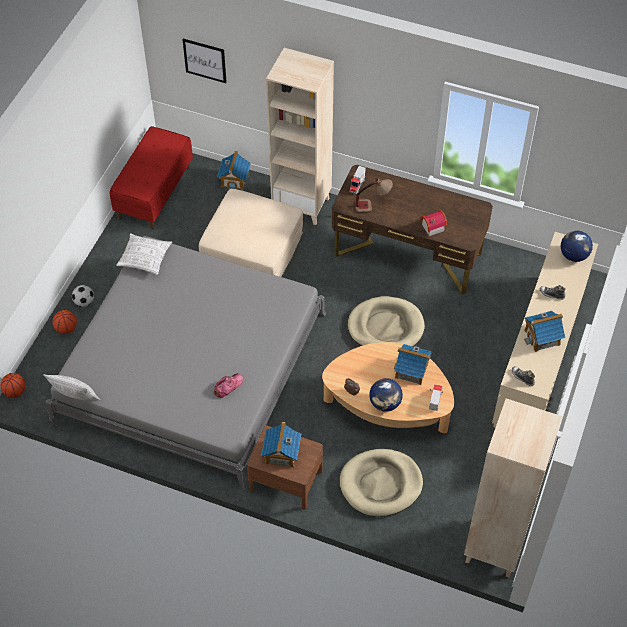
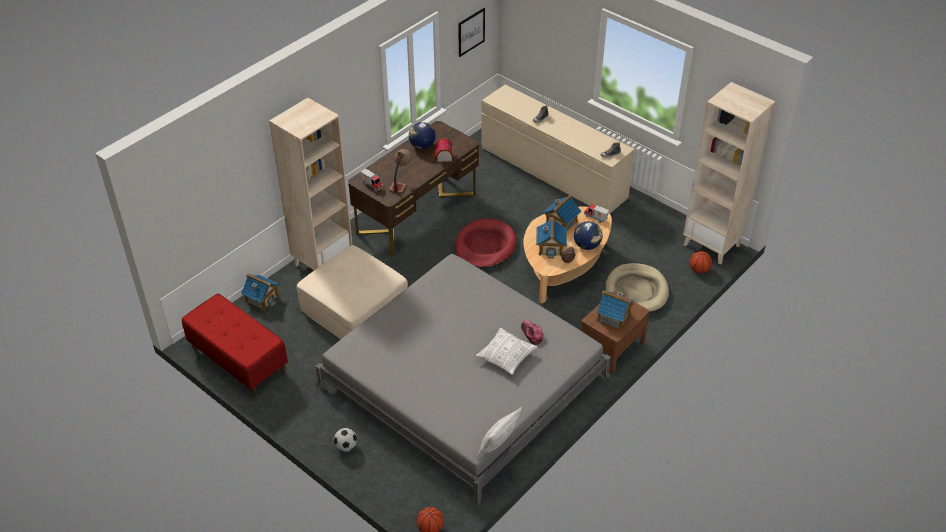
camera: 70 degrees left, 10 degrees down
basketball [53,310,77,334] -> basketball moved to [690,251,712,273]
pillow [116,233,172,275] -> pillow moved to [475,328,538,375]
picture [182,39,227,83] -> picture moved to [458,8,485,57]
beige dog bed [348,296,425,347] -> red dog bed [455,219,517,269]
toy house [524,311,566,352] -> toy house moved to [536,217,567,258]
globe [561,230,593,262] -> globe moved to [409,122,436,149]

